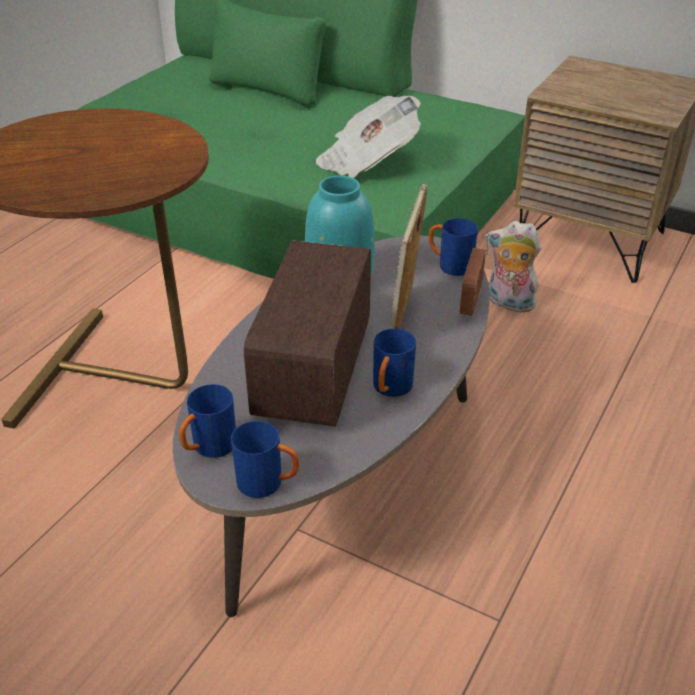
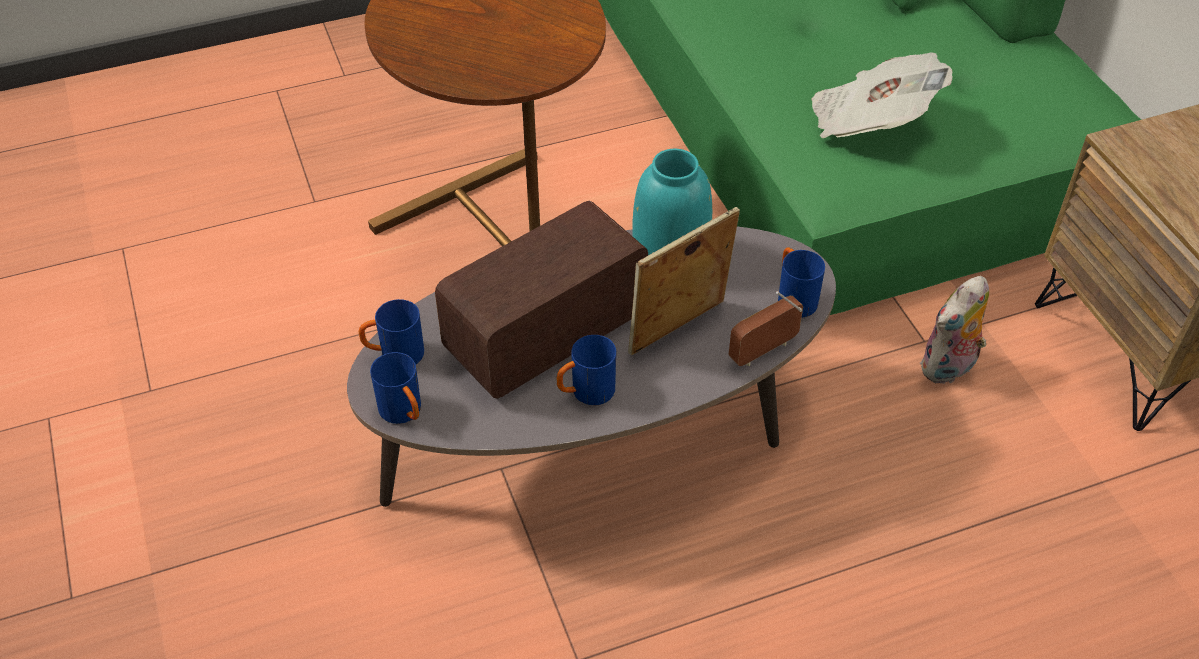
camera: 40 degrees right, 10 degrees up
plush toy [487,221,541,312] -> plush toy turned 105 degrees counterclockwise [920,276,989,385]

